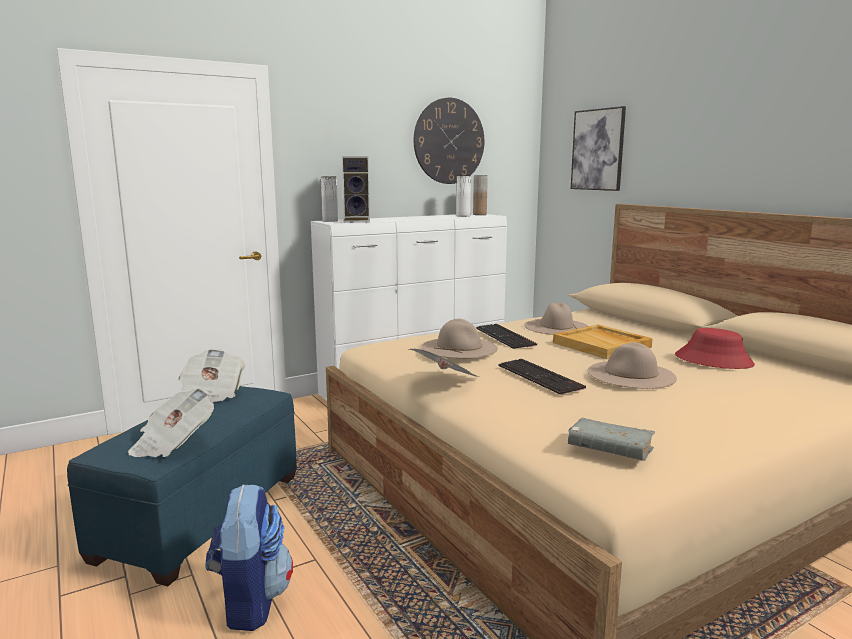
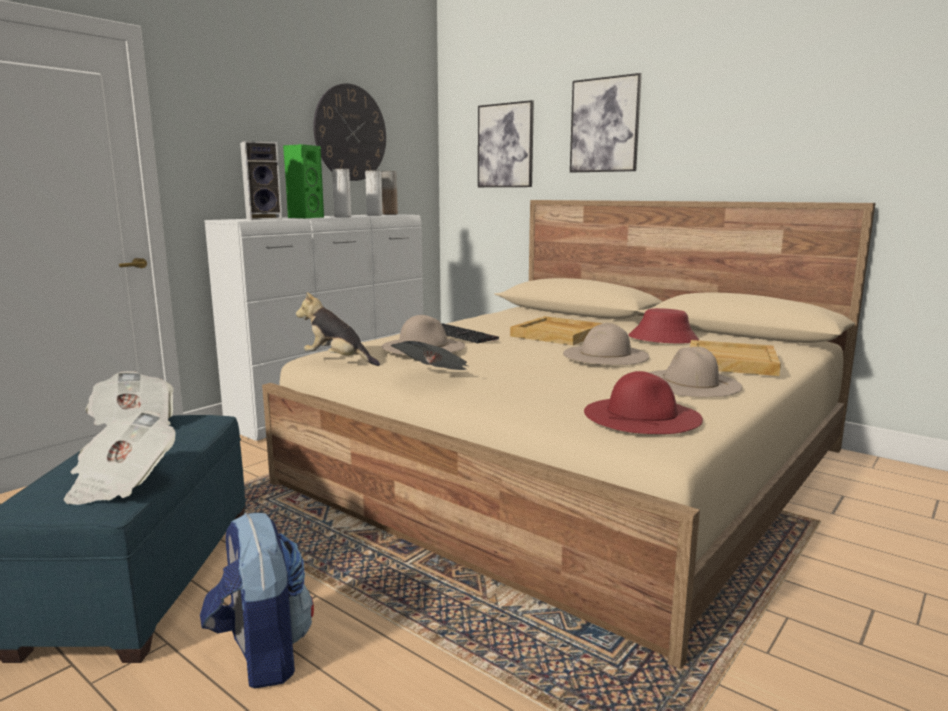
camera: 20 degrees left, 0 degrees up
white vase [321,176,338,222] -> white vase moved to [332,168,351,217]
keyboard [498,359,586,395] -> none
beige hat [524,303,588,335] -> beige hat moved to [648,347,743,398]
grey book [568,418,655,461] -> red hat [584,371,703,434]
none -> green speaker [283,144,324,218]
none -> plush toy [296,292,380,366]
none -> picture [570,73,642,172]
none -> beige tray [690,340,781,376]

